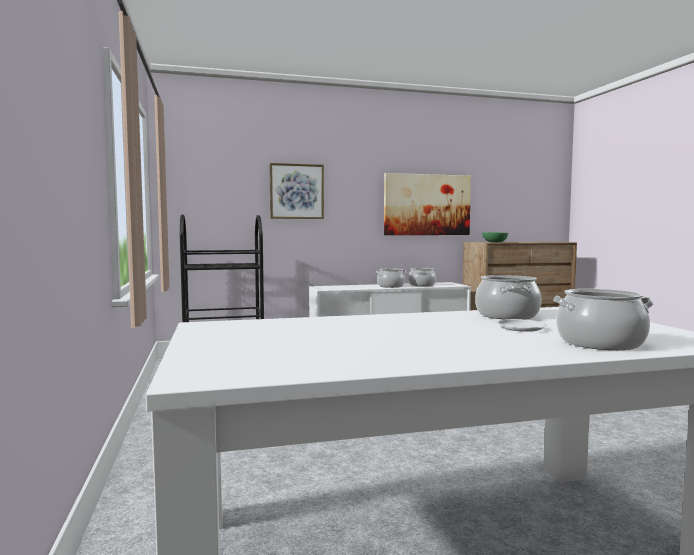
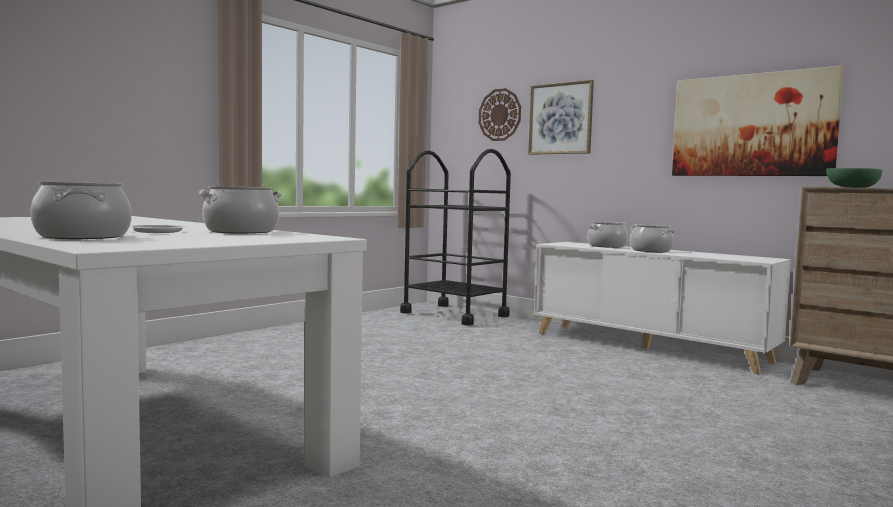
camera: 55 degrees right, 0 degrees up
cooking pot [408,268,436,286] -> cooking pot moved to [587,221,628,248]
none -> wall clock [479,88,521,141]

